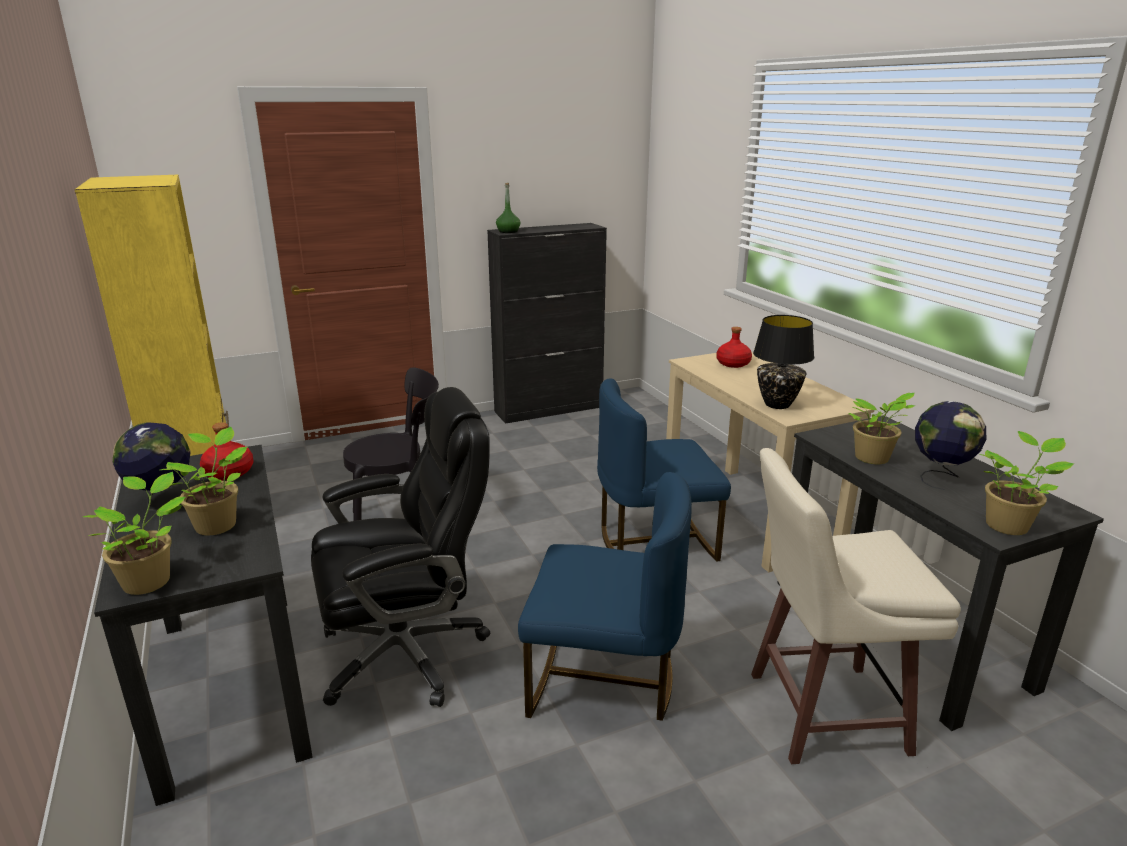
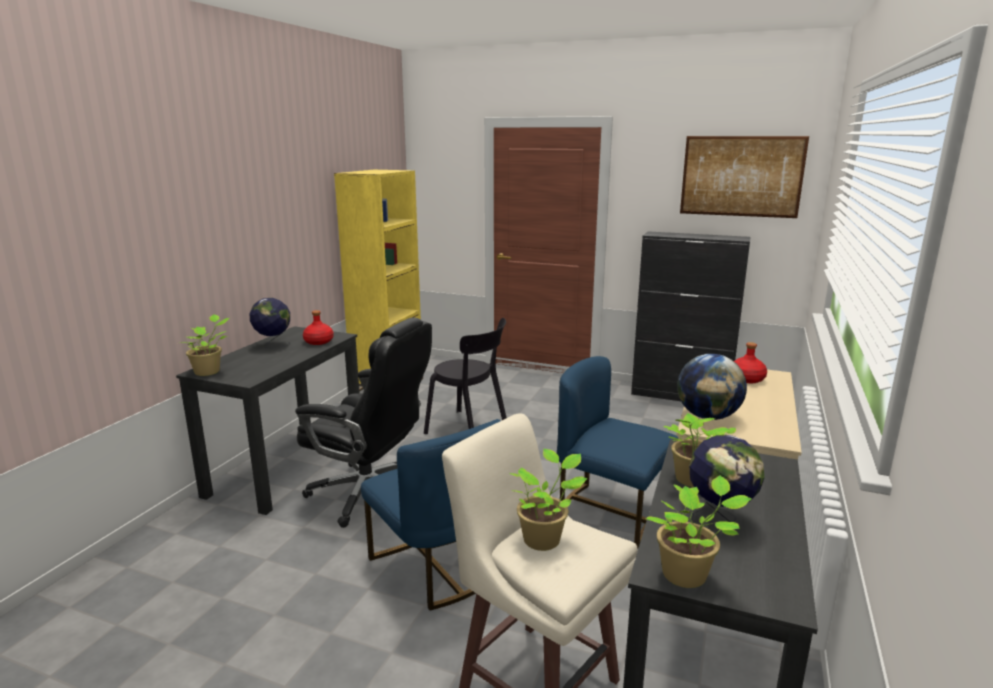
camera: 45 degrees right, 5 degrees down
potted plant [160,427,248,535] -> potted plant moved to [509,449,588,551]
green bottle [496,183,521,233] -> none
black table lamp [753,315,815,409] -> globe [677,354,747,420]
none -> picture [680,136,809,218]

